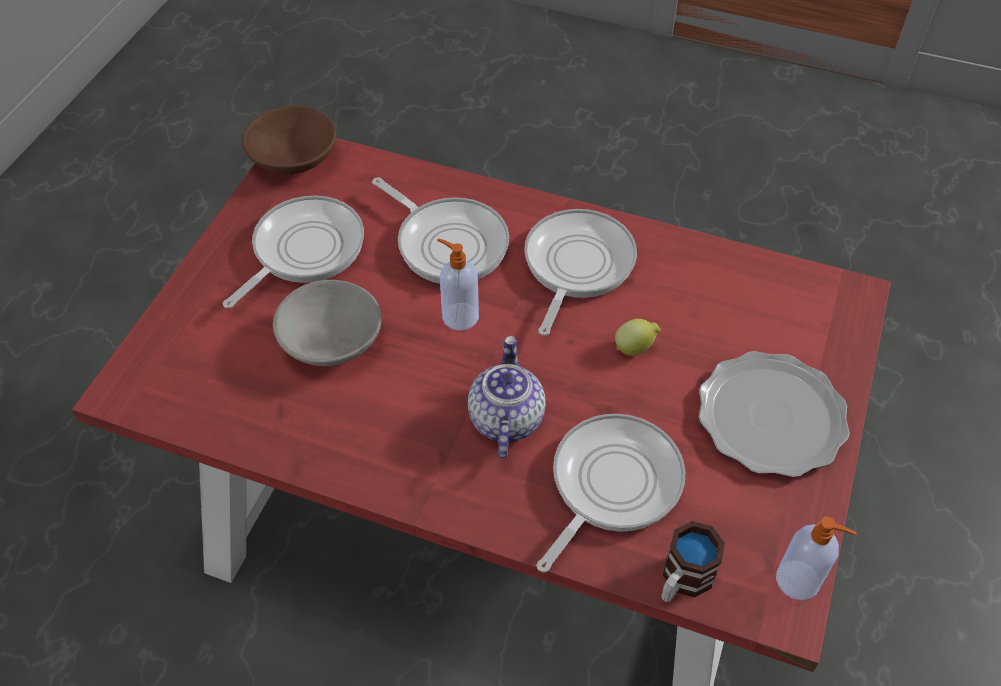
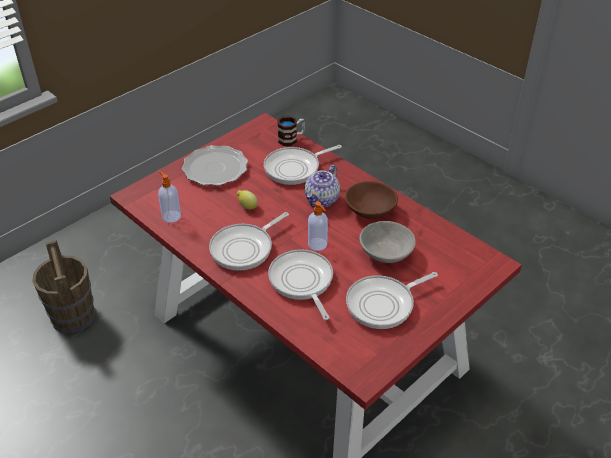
camera: 155 degrees left, 10 degrees down
brown bowl [242,105,336,174] -> brown bowl moved to [345,181,398,219]
soap dispenser [776,516,857,600] -> soap dispenser moved to [158,171,181,223]
none -> brown bucket [32,240,95,333]

